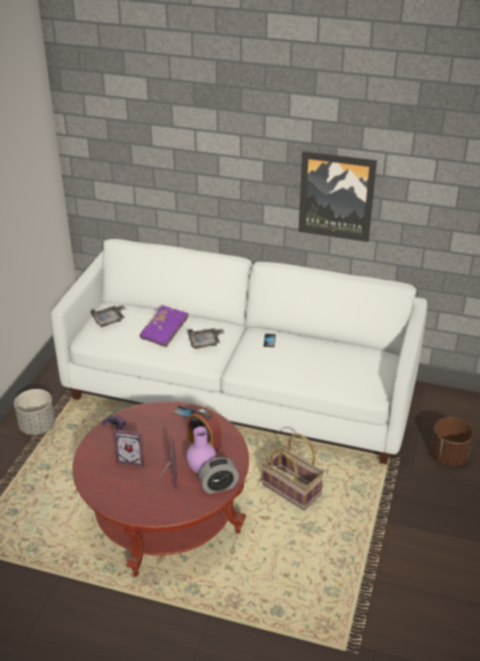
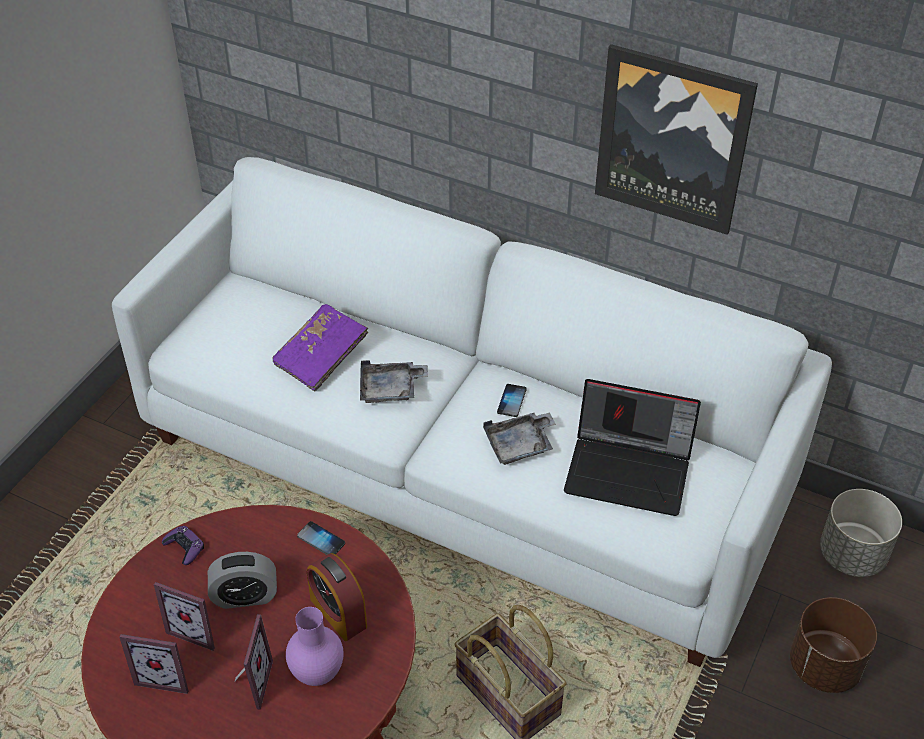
camera: 10 degrees right, 10 degrees up
grey planter [14,389,55,435] -> grey planter moved to [820,489,902,577]
grey tray [90,305,126,327] -> grey tray moved to [483,412,556,465]
alarm clock [199,457,239,494] -> alarm clock moved to [208,552,277,609]
none -> picture frame [119,634,189,694]
none -> laptop [564,379,701,516]

